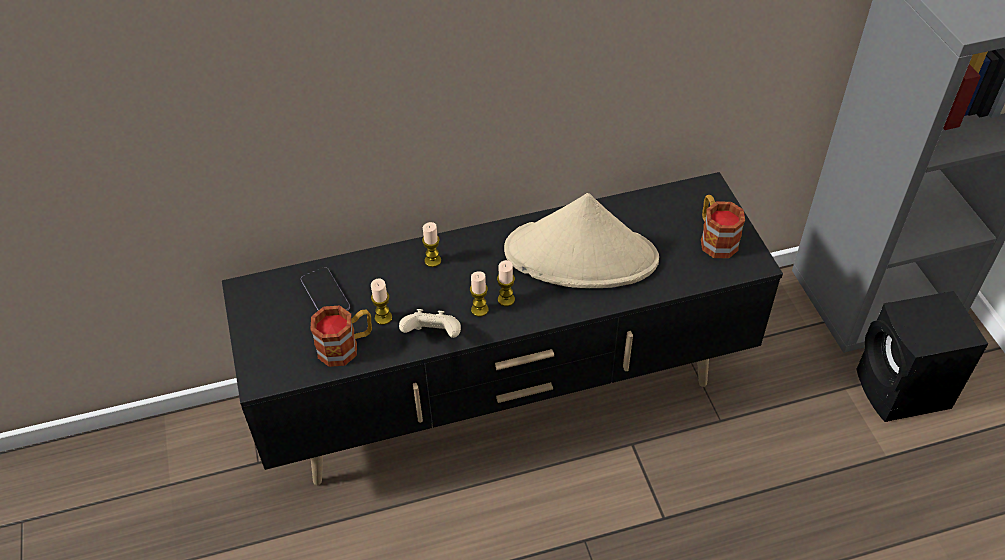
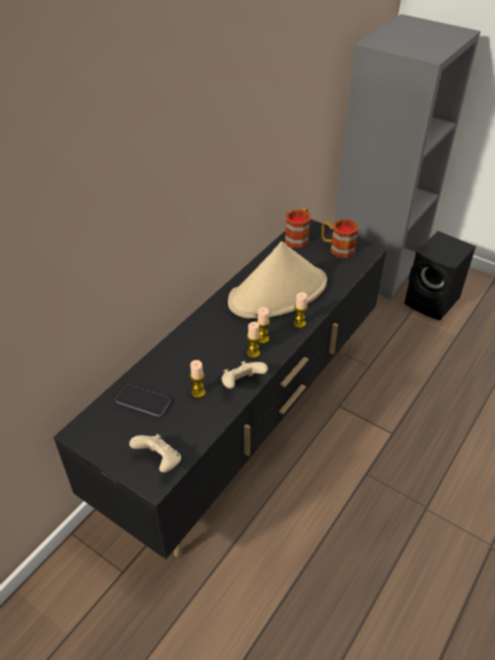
camera: 40 degrees left, 5 degrees down
mug [310,305,372,367] -> mug moved to [285,207,311,248]
candle [422,222,441,267] -> candle moved to [293,292,308,328]
none -> beige game controller [129,434,181,473]

